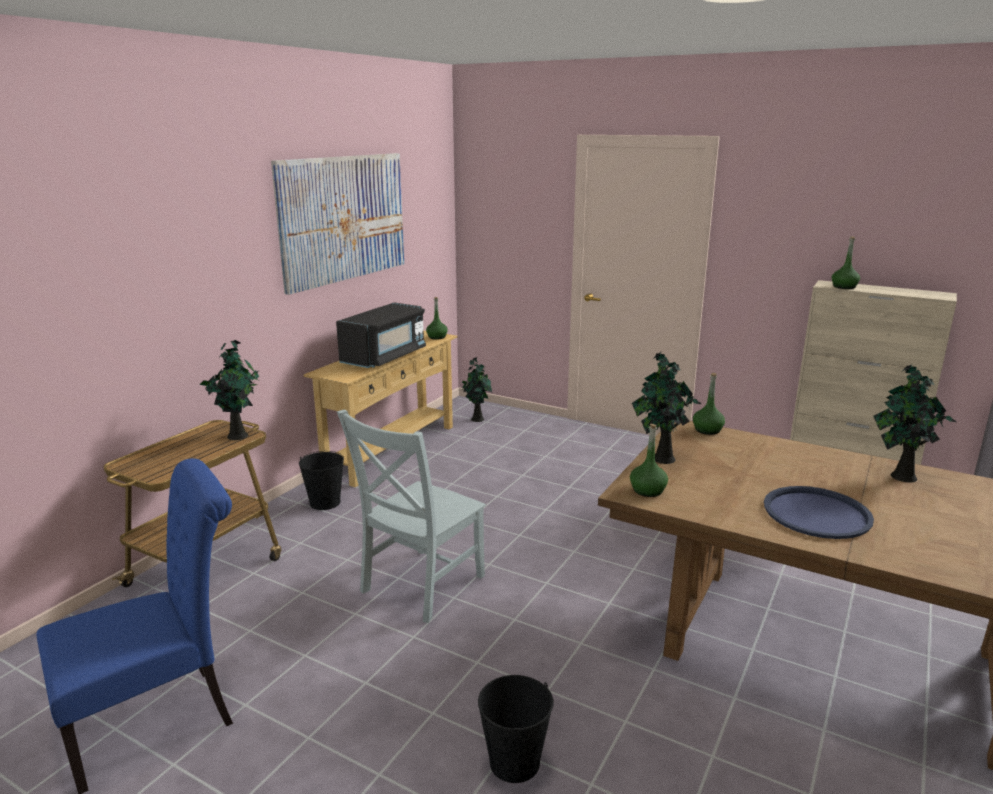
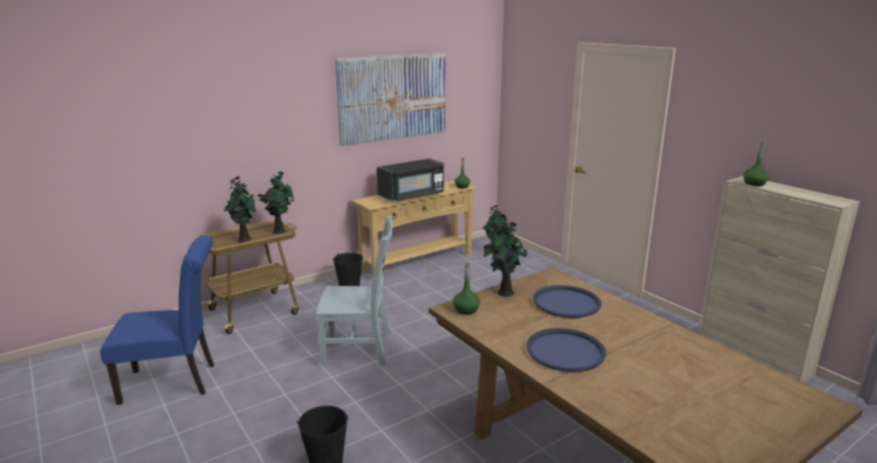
camera: 25 degrees right, 0 degrees up
grey chair [337,410,486,623] -> grey chair turned 150 degrees counterclockwise [316,216,393,365]
green bottle [693,373,725,435] -> none
potted plant [873,364,957,483] -> potted plant moved to [224,176,256,242]
none -> blue tray [533,285,601,318]

